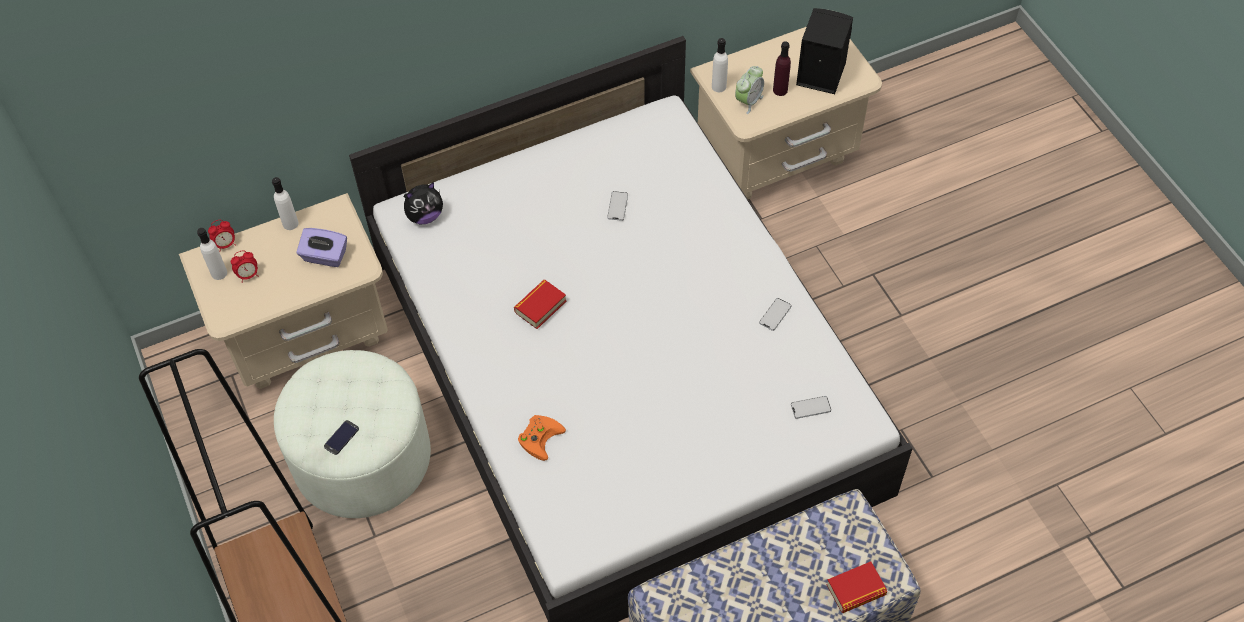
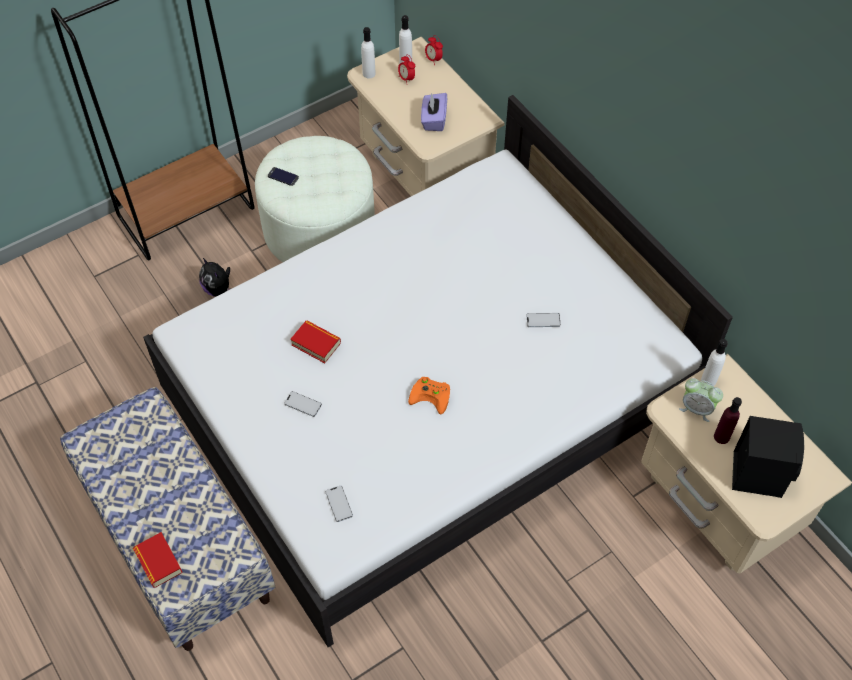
camera: 80 degrees right, 0 degrees up
white bottle [272,177,298,230] -> white bottle moved to [361,27,376,78]
plush toy [404,182,443,224] -> plush toy moved to [199,257,230,297]
book [514,280,567,329] -> book moved to [290,320,341,363]
orange game controller [518,415,566,461] -> orange game controller moved to [408,377,450,415]
phone [759,298,792,331] -> phone moved to [284,391,322,417]

